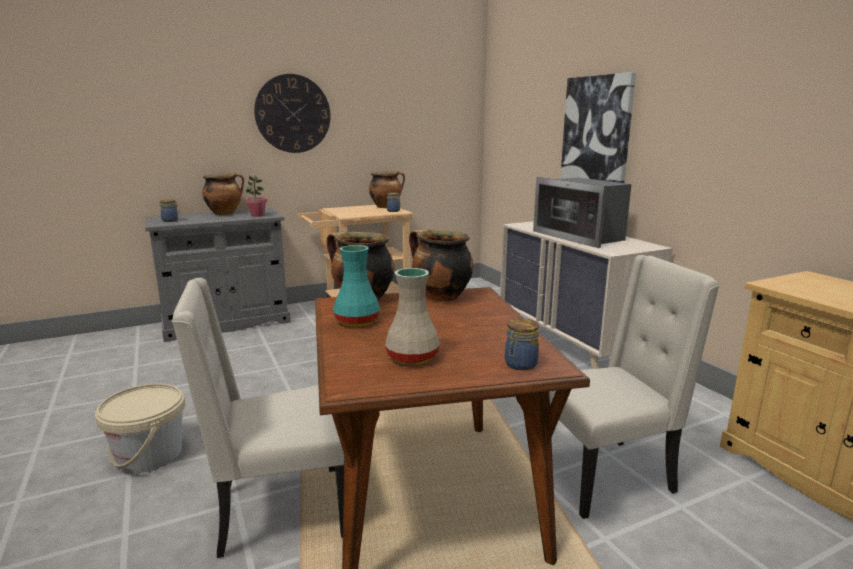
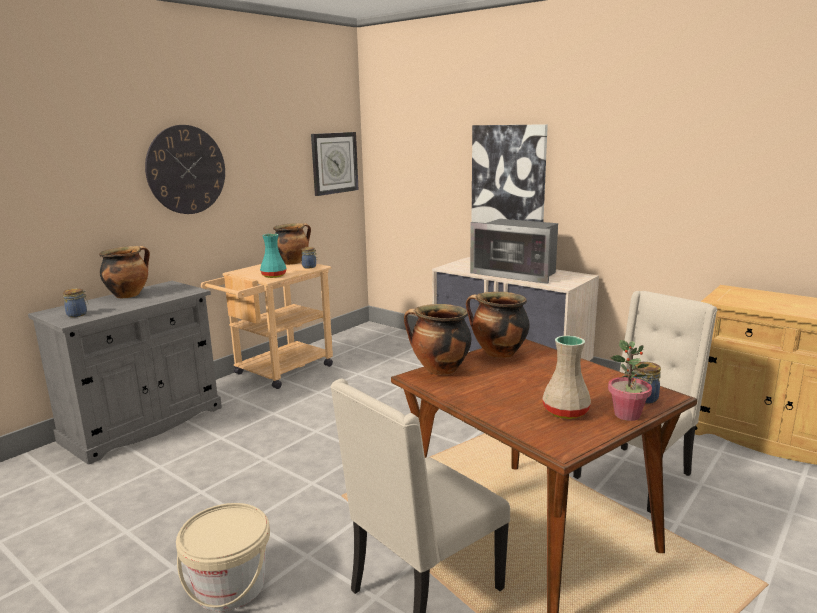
camera: 25 degrees left, 0 degrees up
potted plant [245,175,267,217] -> potted plant moved to [608,340,652,421]
turquoise vase [333,245,380,326] -> turquoise vase moved to [260,234,287,278]
none -> wall clock [311,132,359,196]

